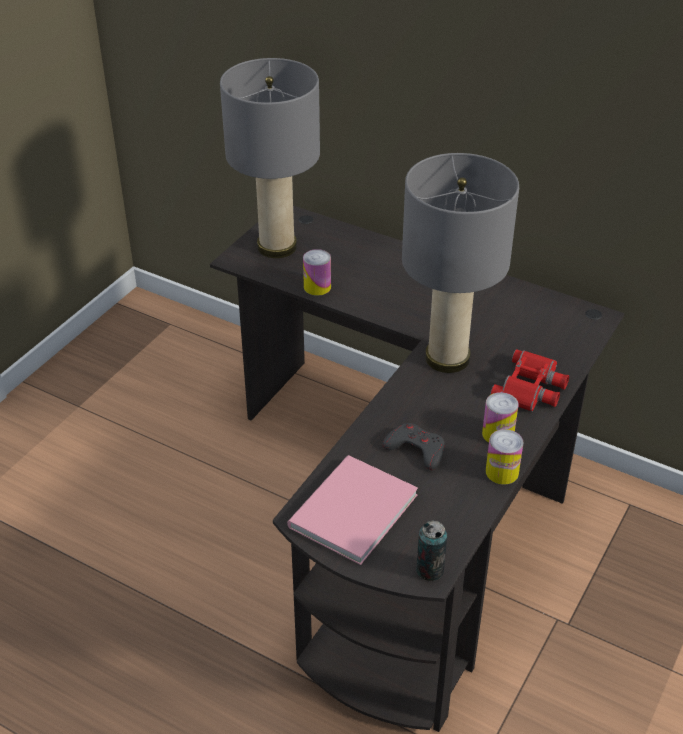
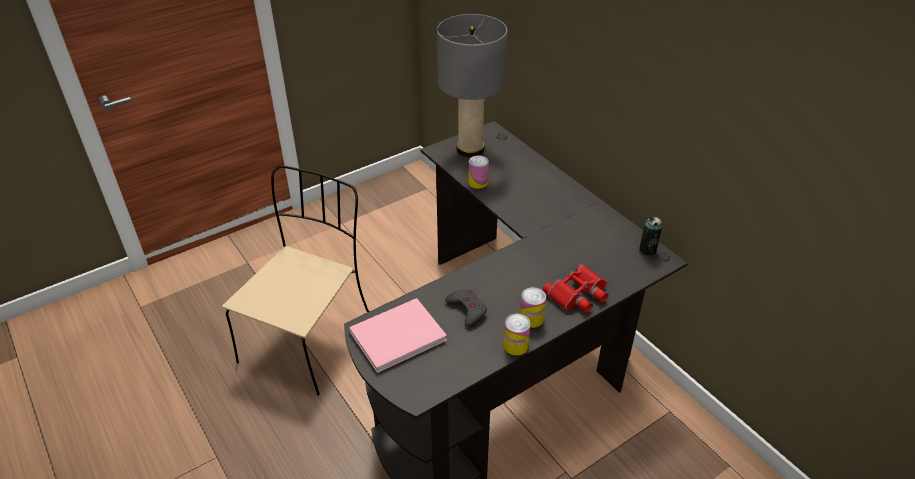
camera: 25 degrees right, 0 degrees up
grey table lamp [402,153,519,373] -> none
can [416,521,447,581] -> can moved to [639,217,662,256]
none -> beige chair [222,165,369,395]

